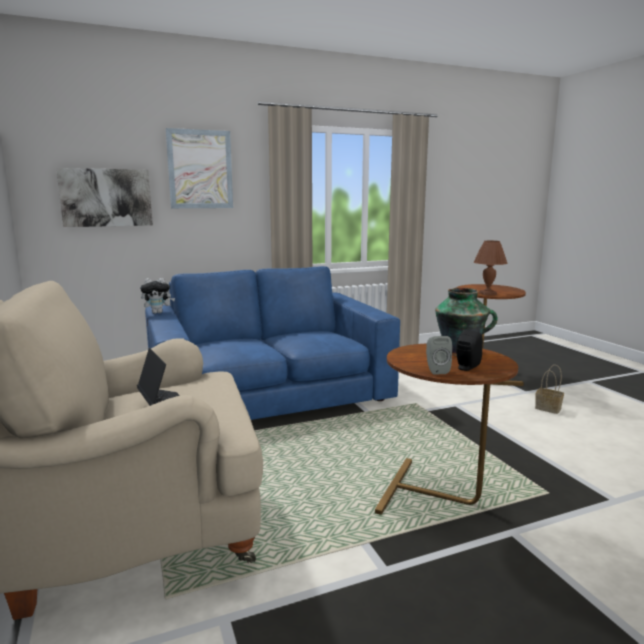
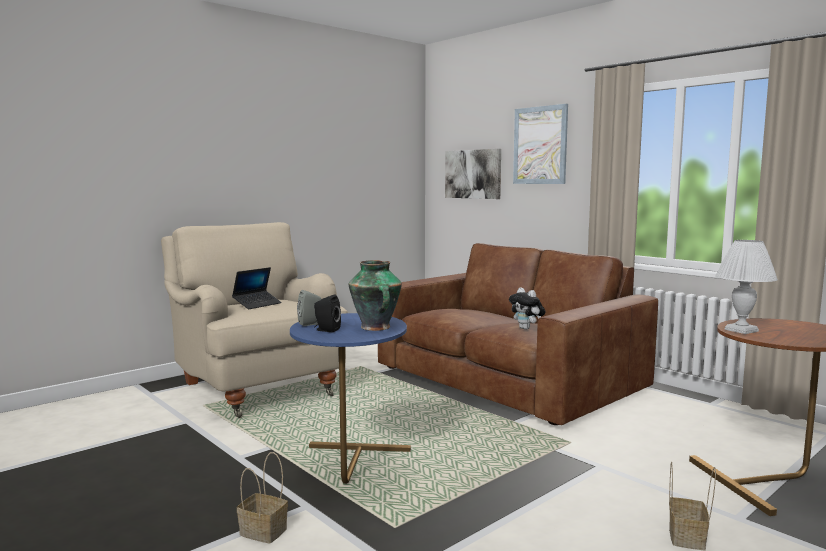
camera: 70 degrees right, 5 degrees down
plush toy [140,278,175,314] -> plush toy moved to [509,288,545,330]
blue sofa [145,266,400,420] -> brown sofa [378,243,658,425]
brown side table [375,343,518,515] -> blue side table [290,313,411,484]
brown table lamp [474,241,508,295] -> white table lamp [715,240,778,334]
none -> basket [237,452,288,544]

